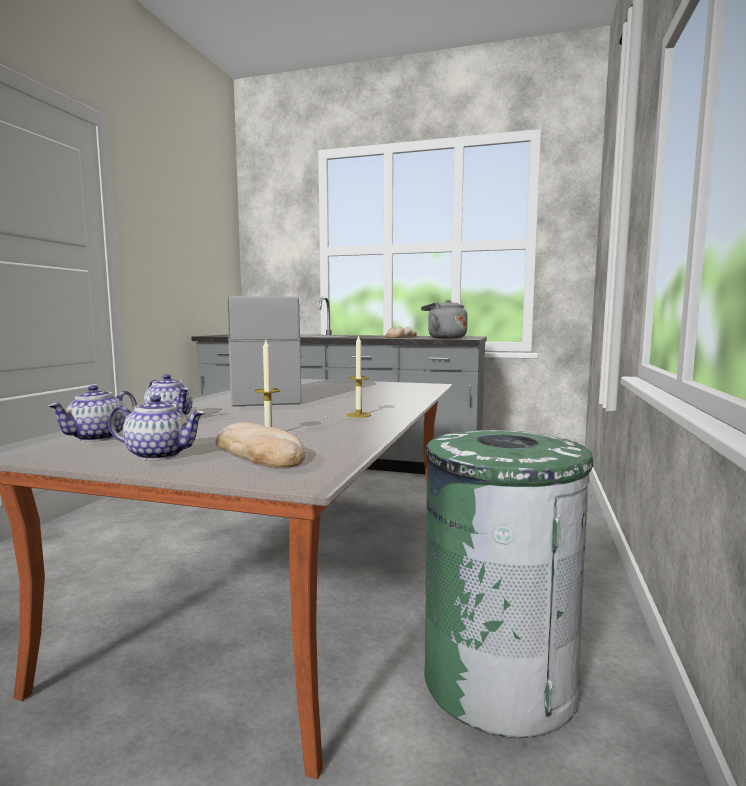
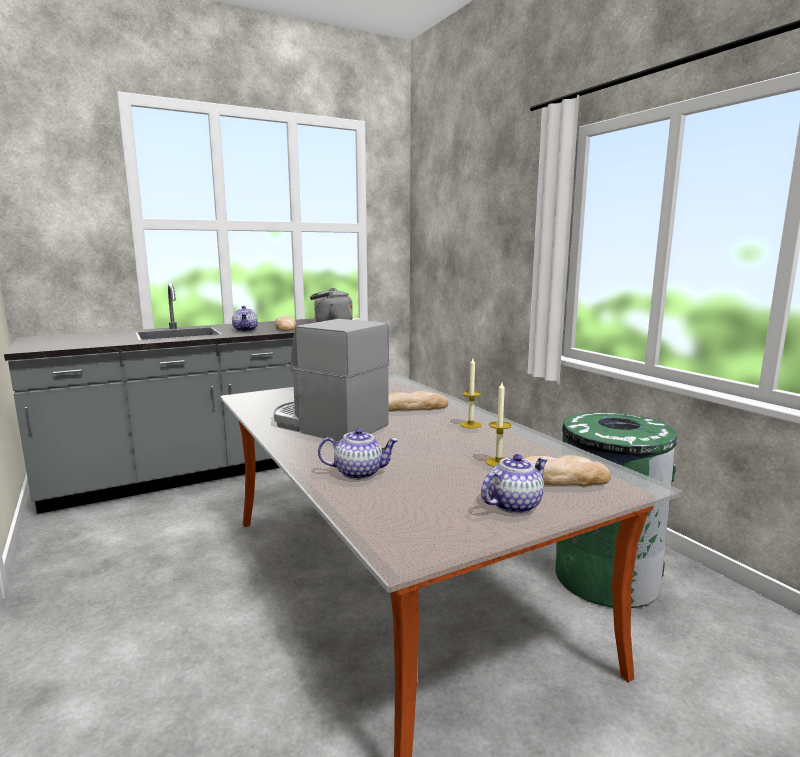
camera: 45 degrees left, 5 degrees up
teapot [48,385,137,441] -> teapot moved to [232,306,258,332]
none -> bread [388,391,448,411]

